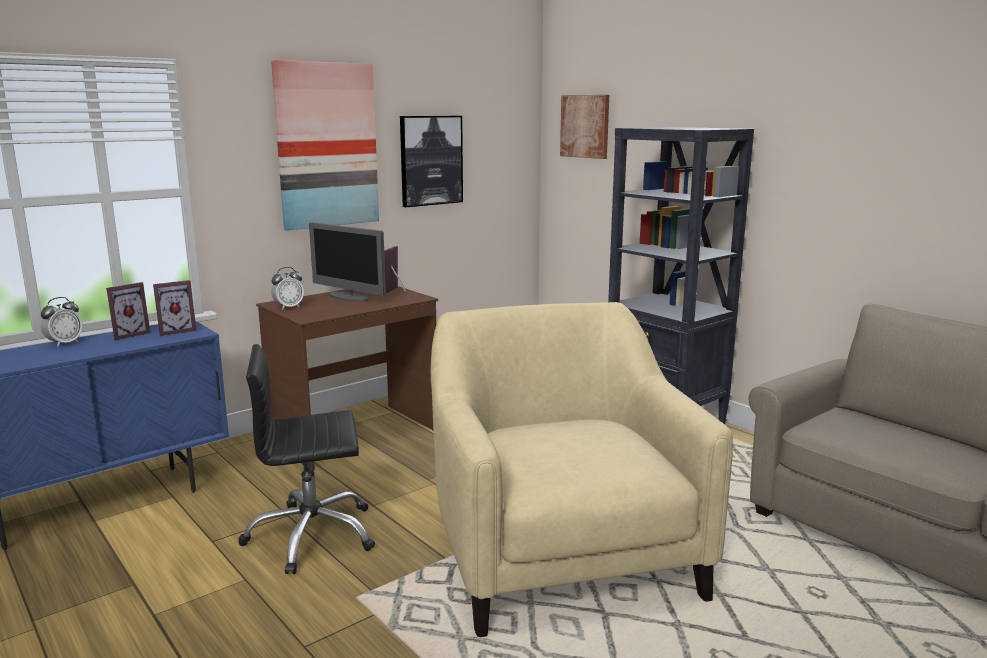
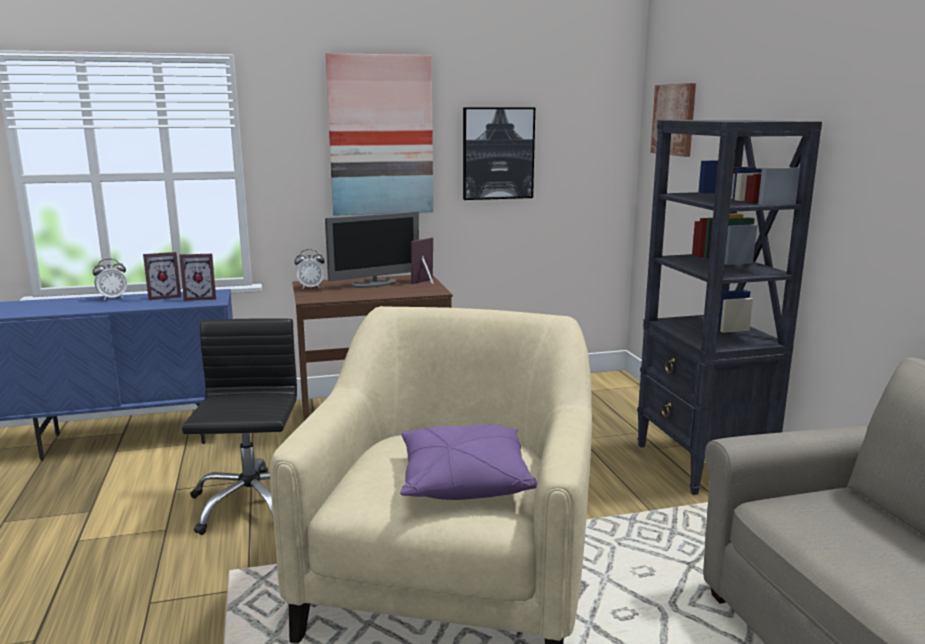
camera: 25 degrees right, 0 degrees up
black office chair [238,344,375,574] -> black office chair turned 75 degrees clockwise [182,318,297,535]
monitor [309,222,386,302] -> monitor turned 90 degrees counterclockwise [325,211,419,288]
none -> purple pillow [400,424,537,500]

